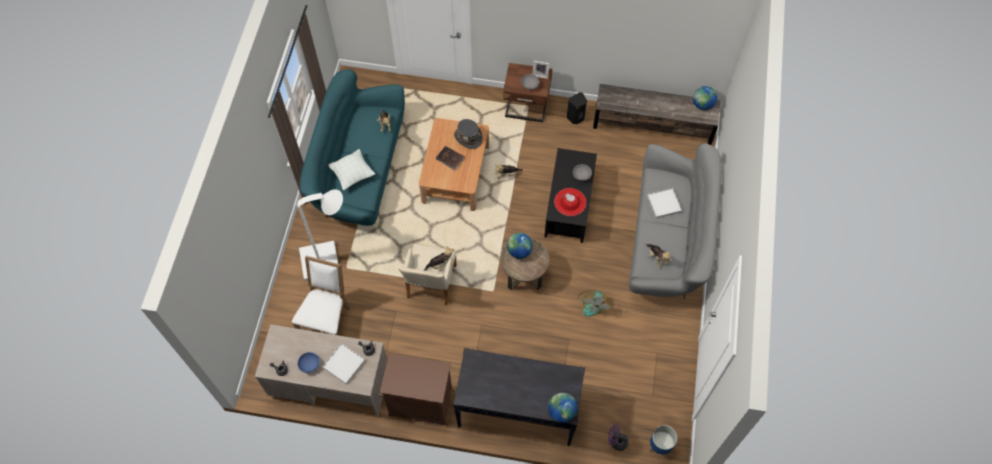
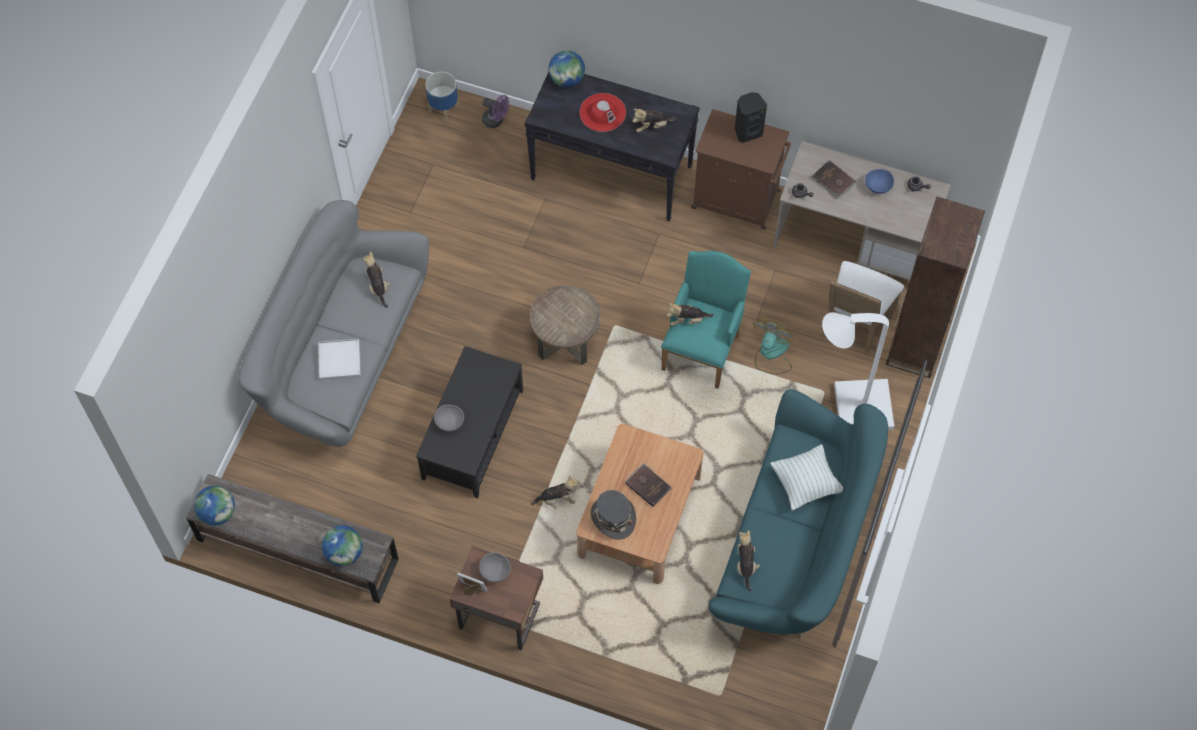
camera: 170 degrees left, 0 degrees up
white tray [322,343,365,385] -> brown book [812,160,856,199]
beige armchair [398,243,457,305] -> turquoise armchair [661,251,751,389]
globe [507,233,533,259] -> globe moved to [322,526,363,566]
red hat [554,188,586,216] -> red hat moved to [579,93,626,132]
black speaker [567,92,587,124] -> black speaker moved to [735,92,767,143]
fan [578,290,612,316] -> fan moved to [753,318,793,374]
none -> plush toy [632,109,676,132]
none -> brown bookcase [886,197,985,378]

